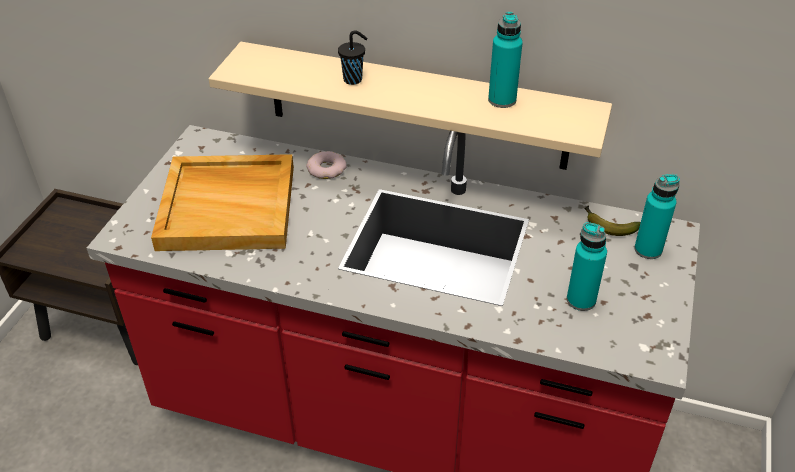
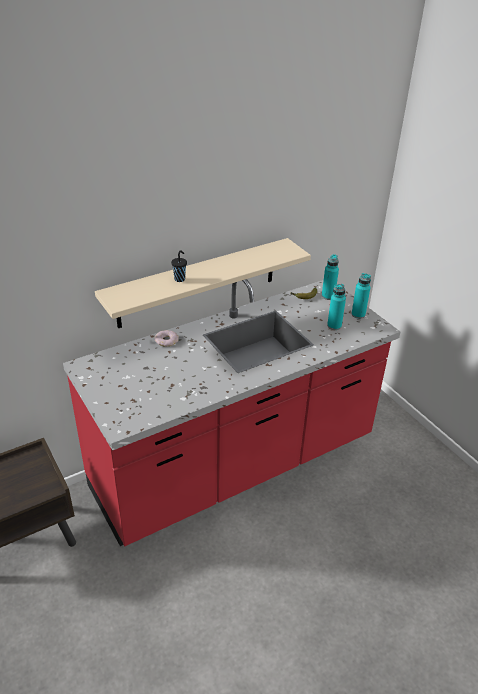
camera: 50 degrees left, 5 degrees down
beige tray [151,154,294,251] -> none
turquoise bottle [488,12,523,108] -> turquoise bottle moved to [351,273,371,319]

